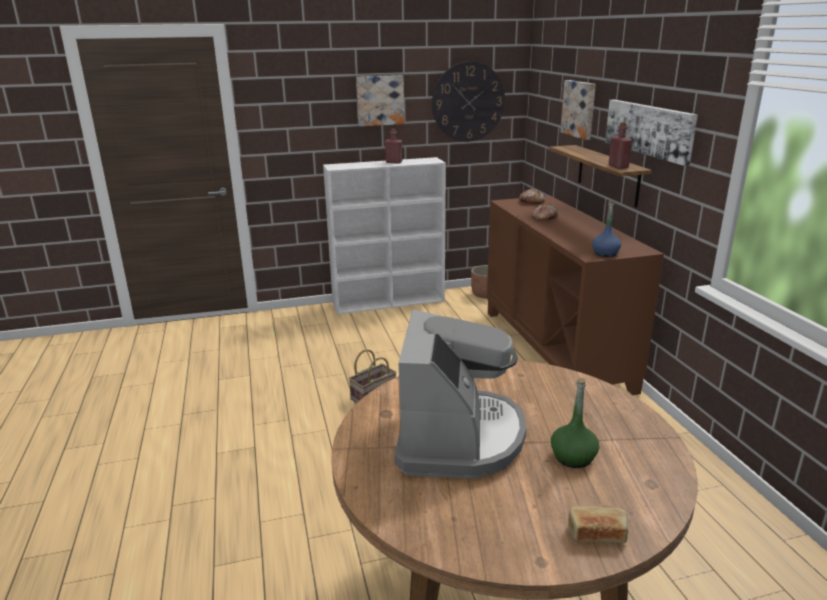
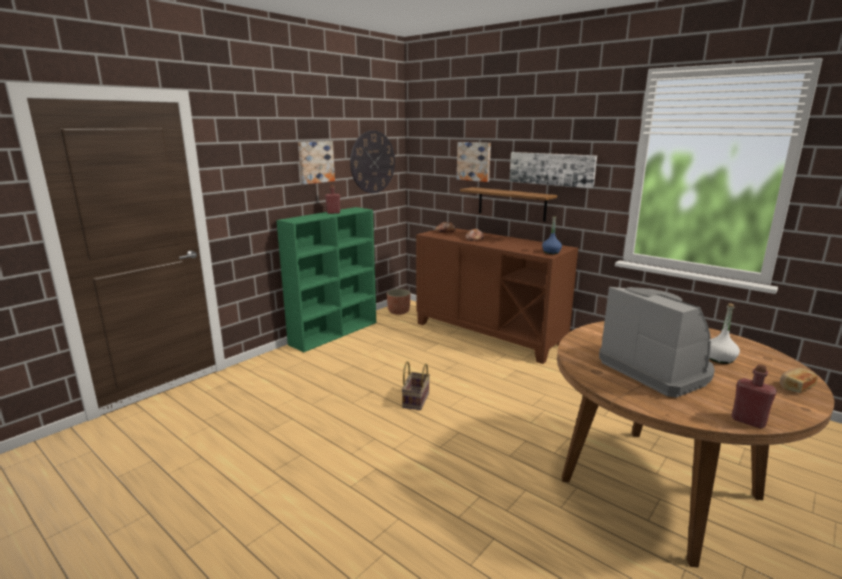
camera: 35 degrees left, 5 degrees down
white bookcase [323,157,446,314] -> green bookcase [276,207,376,352]
green bottle [551,378,599,468] -> white bottle [709,303,740,364]
red bottle [609,122,632,169] -> red bottle moved to [731,364,777,429]

